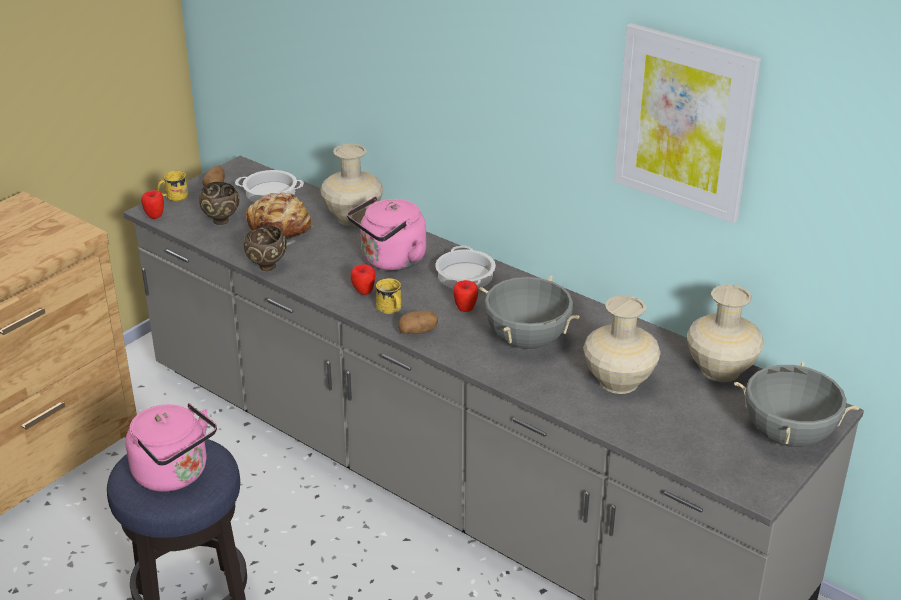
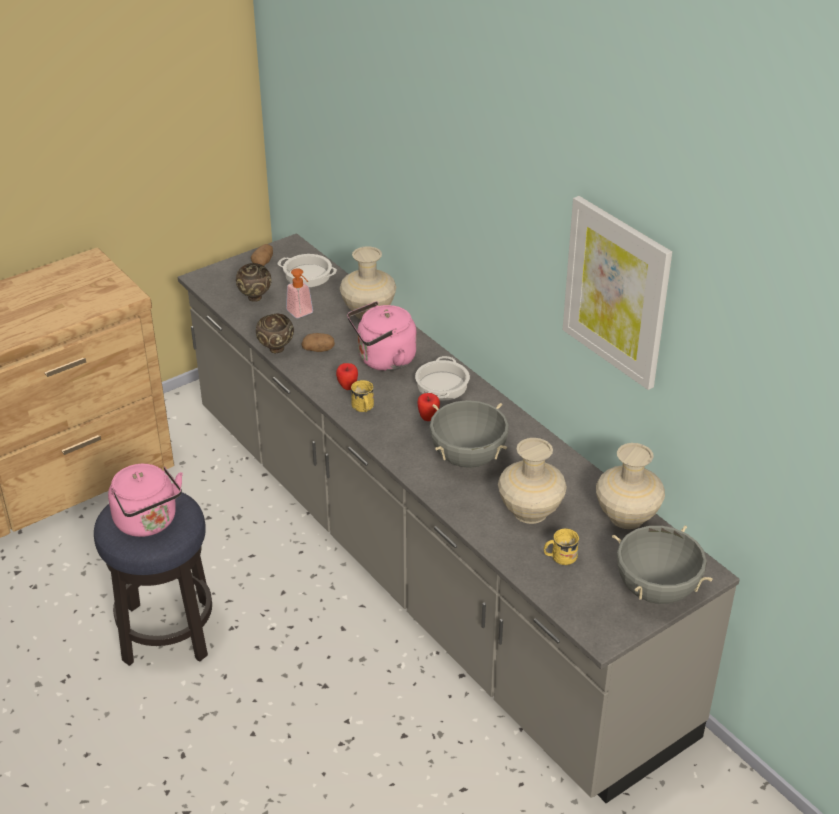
camera: 15 degrees right, 5 degrees up
apple [141,190,164,219] -> none
yellow mug [157,171,189,202] -> yellow mug moved to [543,528,579,565]
bread [246,192,312,245] -> soap dispenser [286,268,313,318]
potato [398,311,438,334] -> potato moved to [302,333,335,352]

